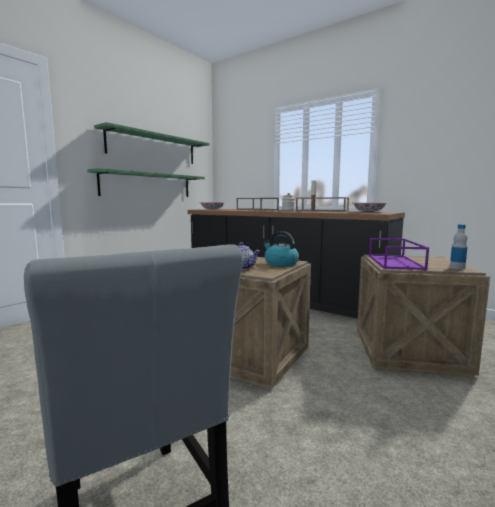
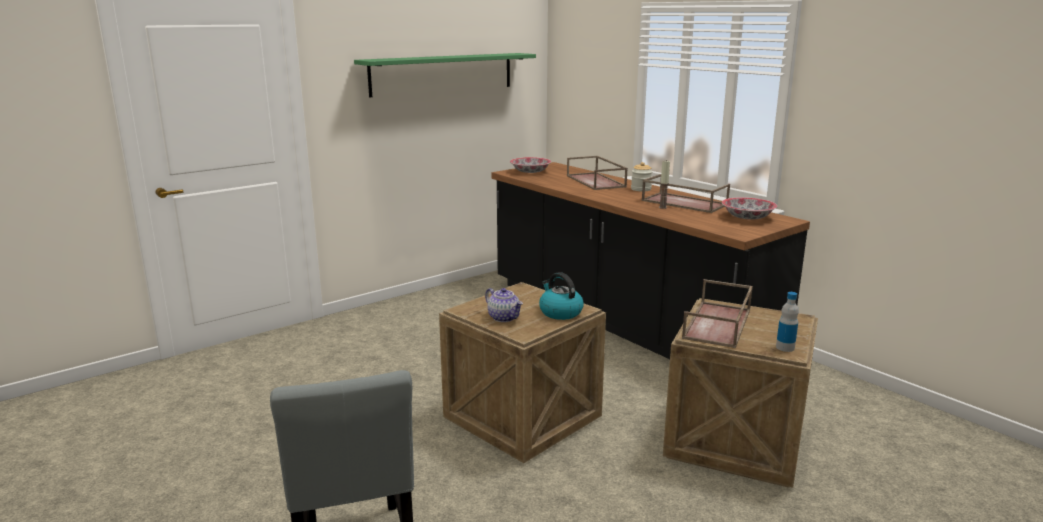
camera: 15 degrees right, 10 degrees up
green shelf [87,168,205,197] -> none
purple tray [369,238,429,270] -> brown tray [682,279,753,348]

